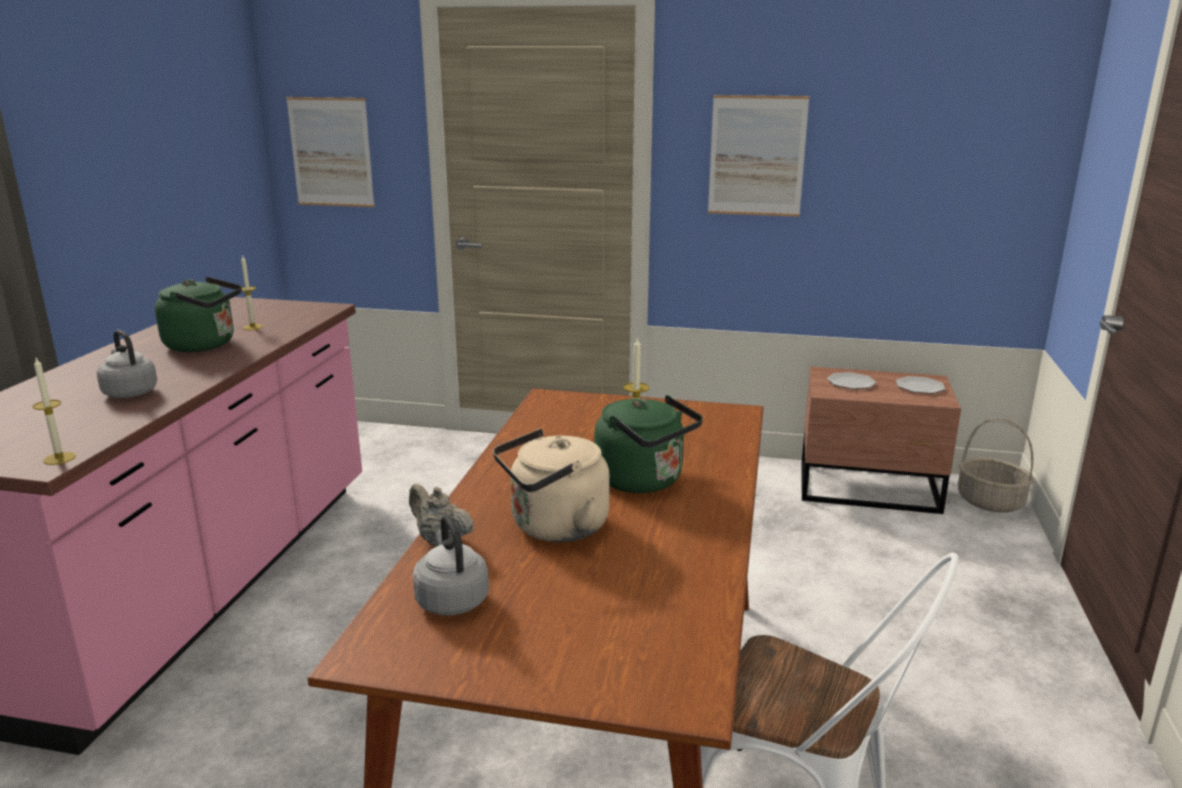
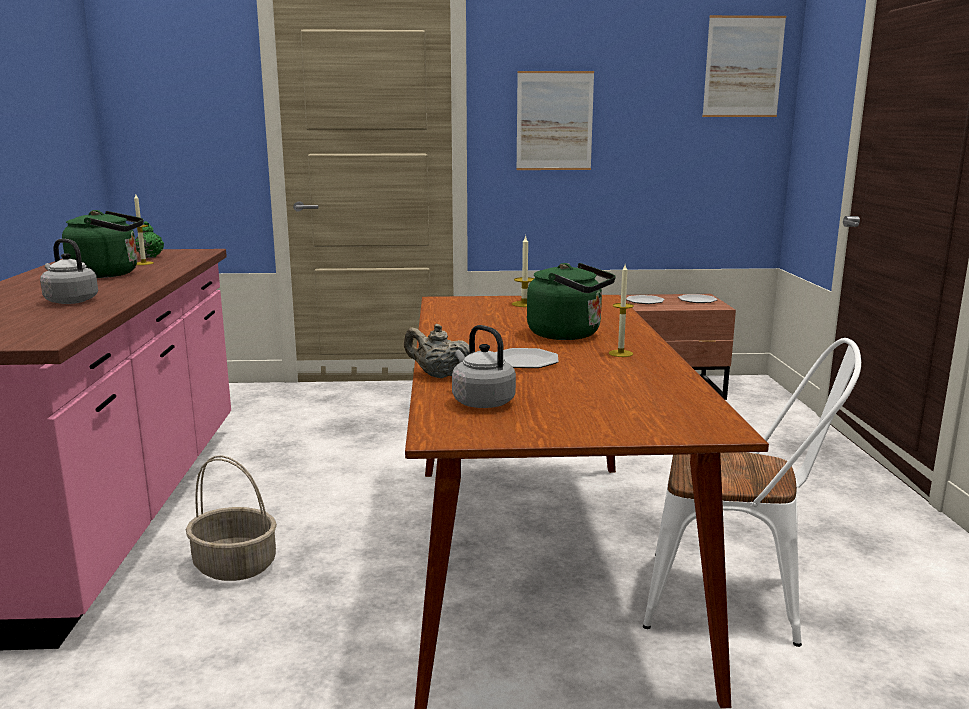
camera: 15 degrees left, 5 degrees down
candle [33,358,76,465] -> candle moved to [609,265,634,357]
picture [286,97,375,207] -> picture moved to [702,15,786,117]
beige kettle [493,429,610,542] -> plate [495,348,559,368]
basket [958,418,1034,512] -> basket moved to [186,455,277,581]
none -> green teapot [135,221,164,258]

